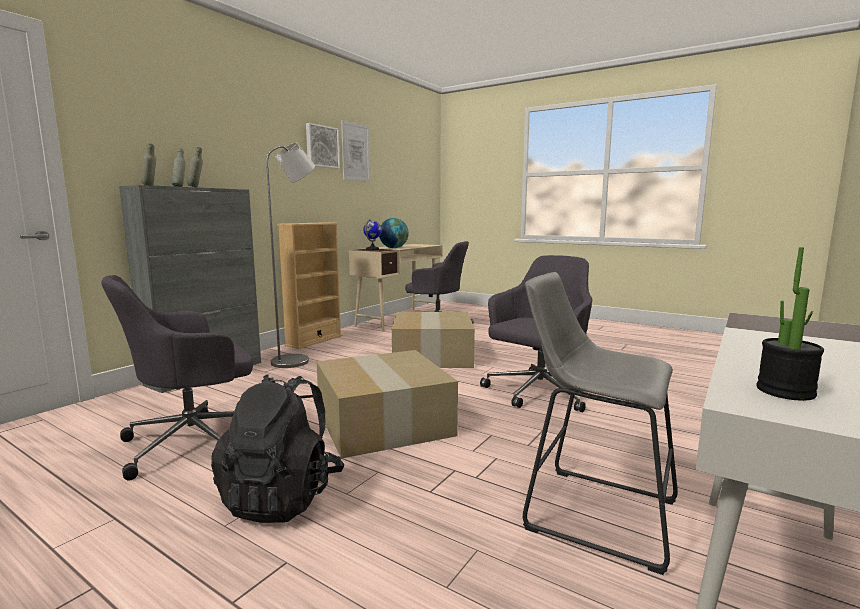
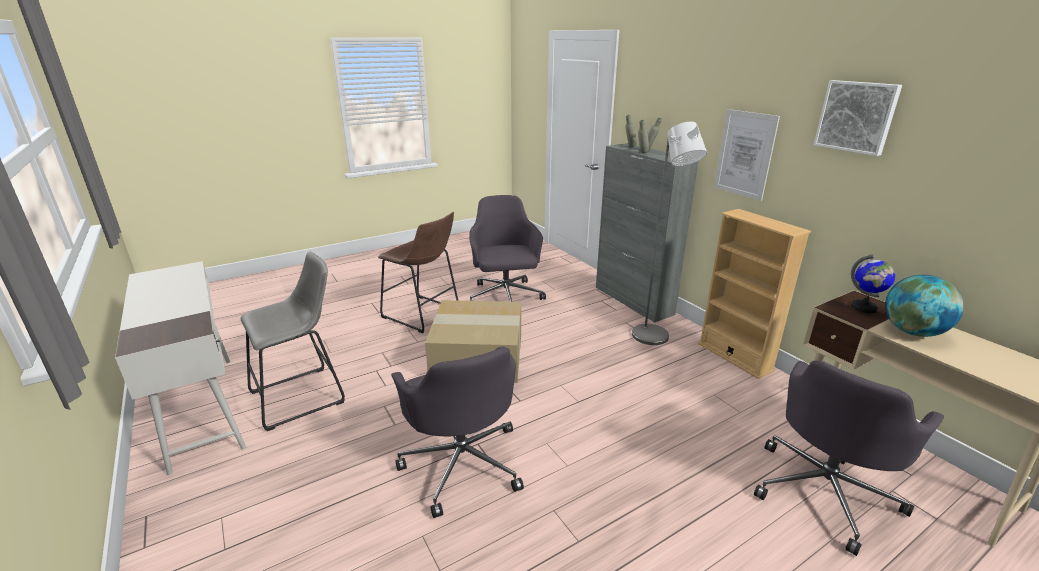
camera: 115 degrees right, 15 degrees up
black backpack [211,374,344,523] -> brown stool [378,212,459,333]
picture [341,120,371,182] -> picture moved to [714,109,780,201]
cardboard box [392,312,475,368] -> none
potted plant [757,247,824,401] -> none

